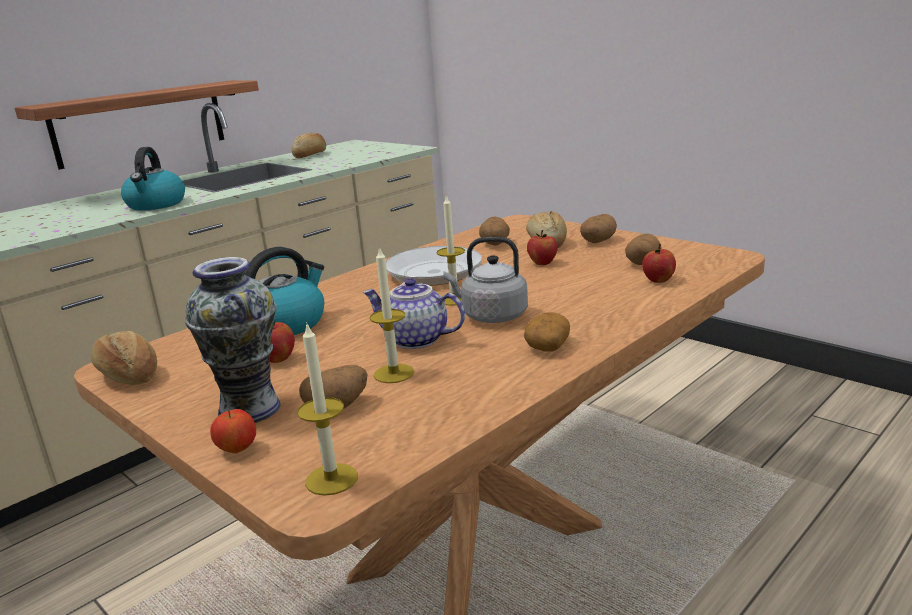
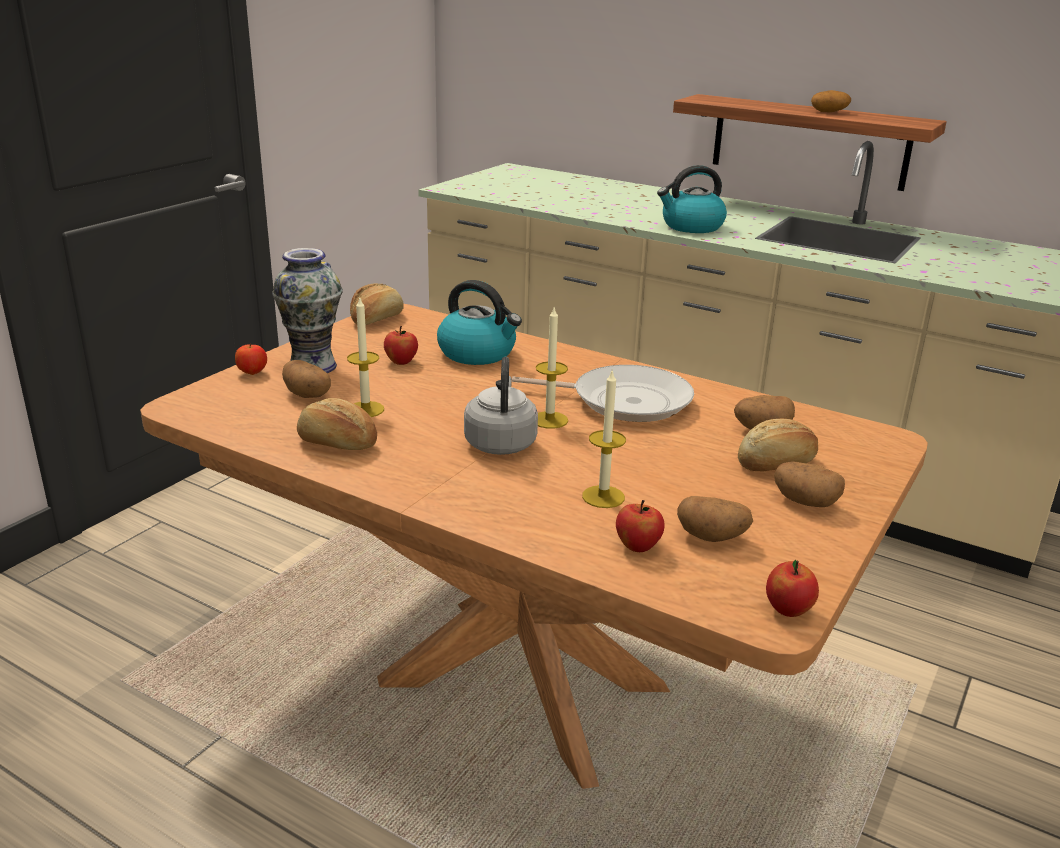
camera: 75 degrees right, 5 degrees up
bread [292,133,326,158] -> bread moved to [297,398,377,450]
candle [297,322,358,496] -> candle moved to [582,371,626,508]
teapot [363,278,465,349] -> none
potato [524,312,570,352] -> potato moved to [811,90,851,112]
apple [527,230,558,265] -> apple moved to [766,560,819,617]

